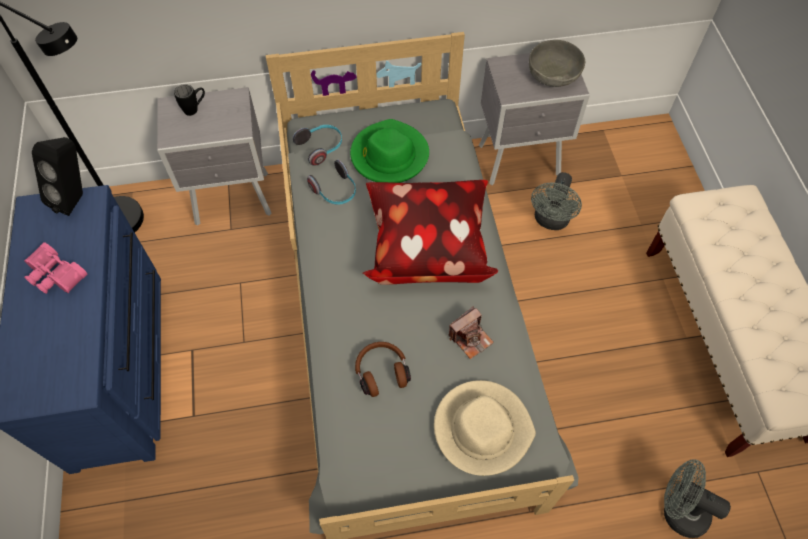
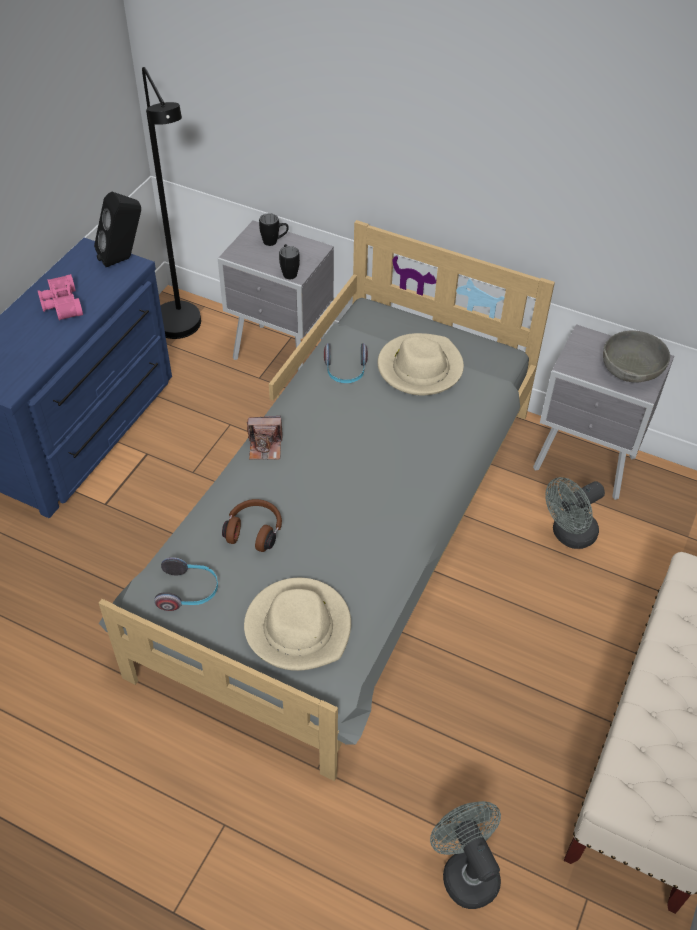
camera: 35 degrees right, 10 degrees down
headphones [292,125,342,166] -> headphones moved to [154,557,218,611]
green hat [350,119,429,183] -> beige hat [378,333,464,395]
pillow [362,180,498,285] -> none
camera [449,306,494,359] -> camera moved to [247,416,283,460]
none -> black mug [279,244,300,279]

